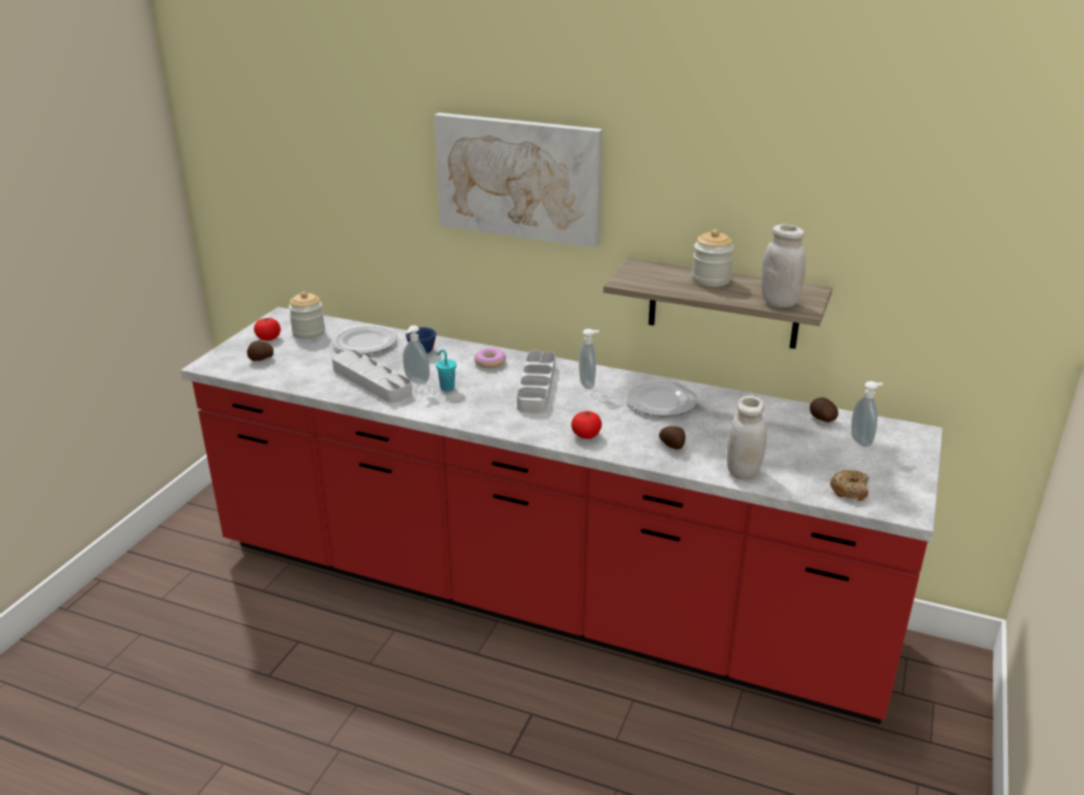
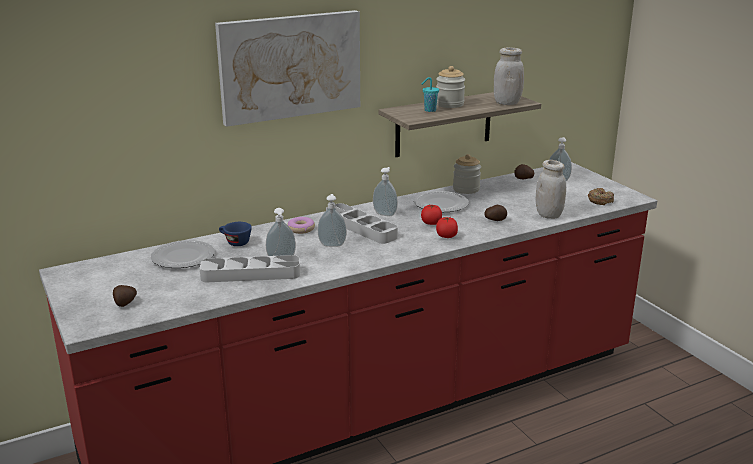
camera: 50 degrees left, 5 degrees down
tomato [254,318,281,341] -> tomato moved to [421,204,442,225]
jar [288,291,325,339] -> jar moved to [453,154,481,194]
turquoise cup [436,349,457,391] -> turquoise cup moved to [421,77,439,112]
none -> soap dispenser [318,194,347,247]

